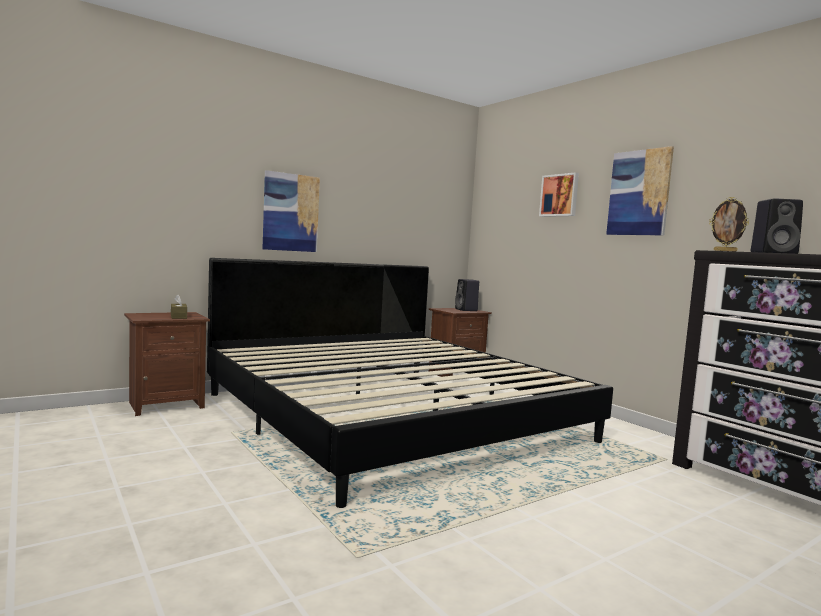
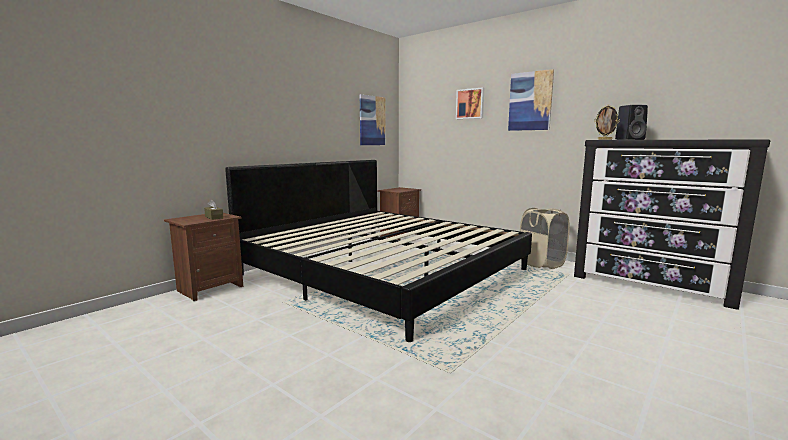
camera: 15 degrees left, 5 degrees up
picture [263,170,320,252] -> picture moved to [360,94,386,145]
black speaker [455,279,479,311] -> none
none -> beige laundry basket [520,208,570,269]

